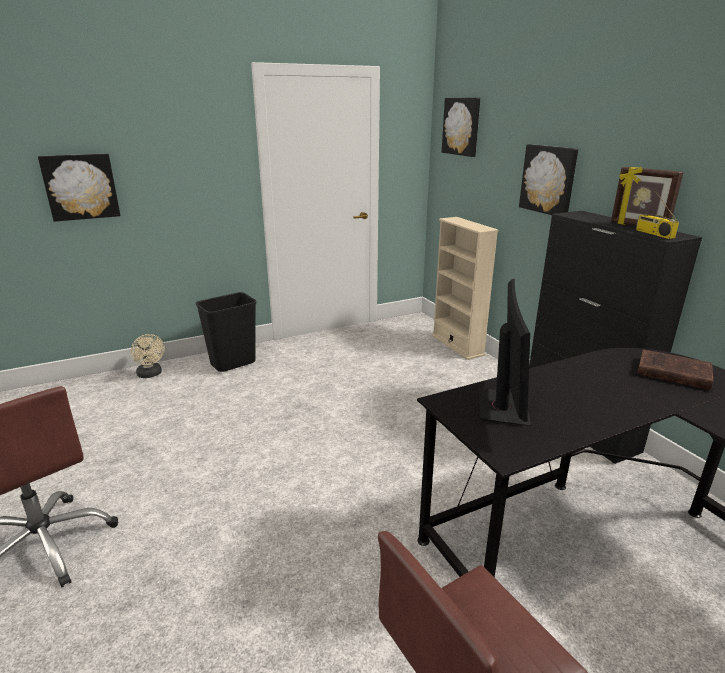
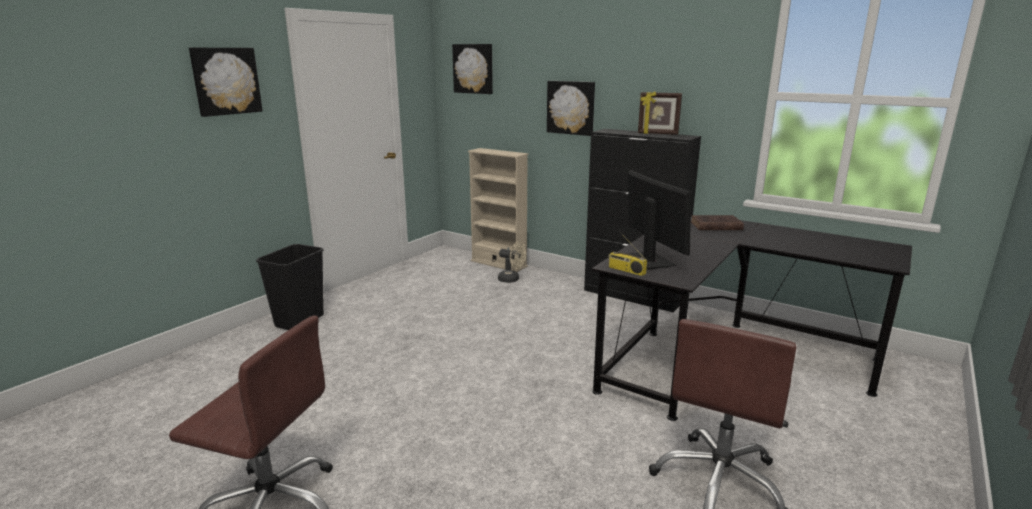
camera: 30 degrees left, 5 degrees down
picture [38,154,121,222] -> picture moved to [189,48,263,117]
beige fan [131,334,165,378] -> beige fan moved to [498,241,526,283]
radio [636,191,679,239] -> radio moved to [608,231,647,276]

